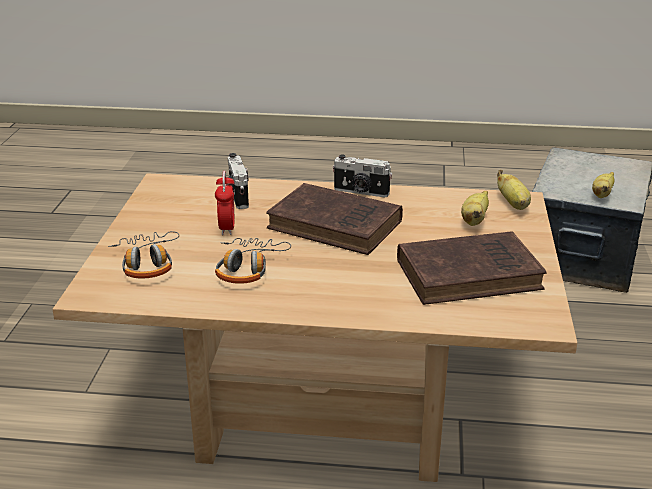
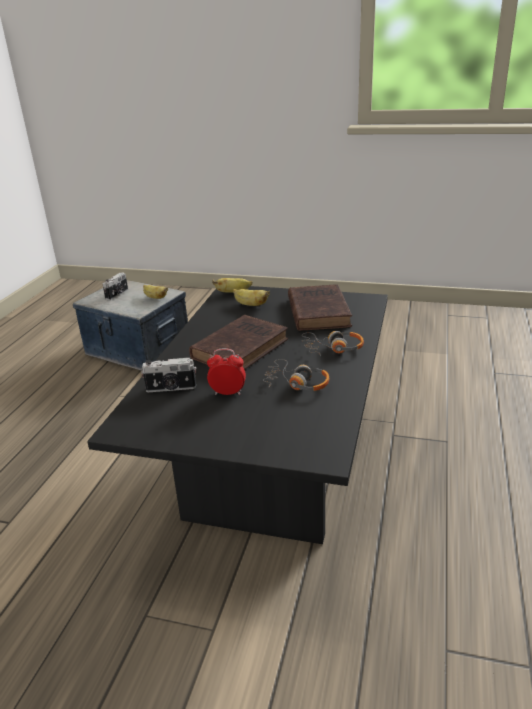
camera: 80 degrees left, 0 degrees up
beige coffee table [52,173,577,482] -> black coffee table [87,286,388,544]
headphones [108,231,180,279] -> headphones moved to [302,331,364,356]
camera [333,154,392,197] -> camera moved to [102,272,128,300]

